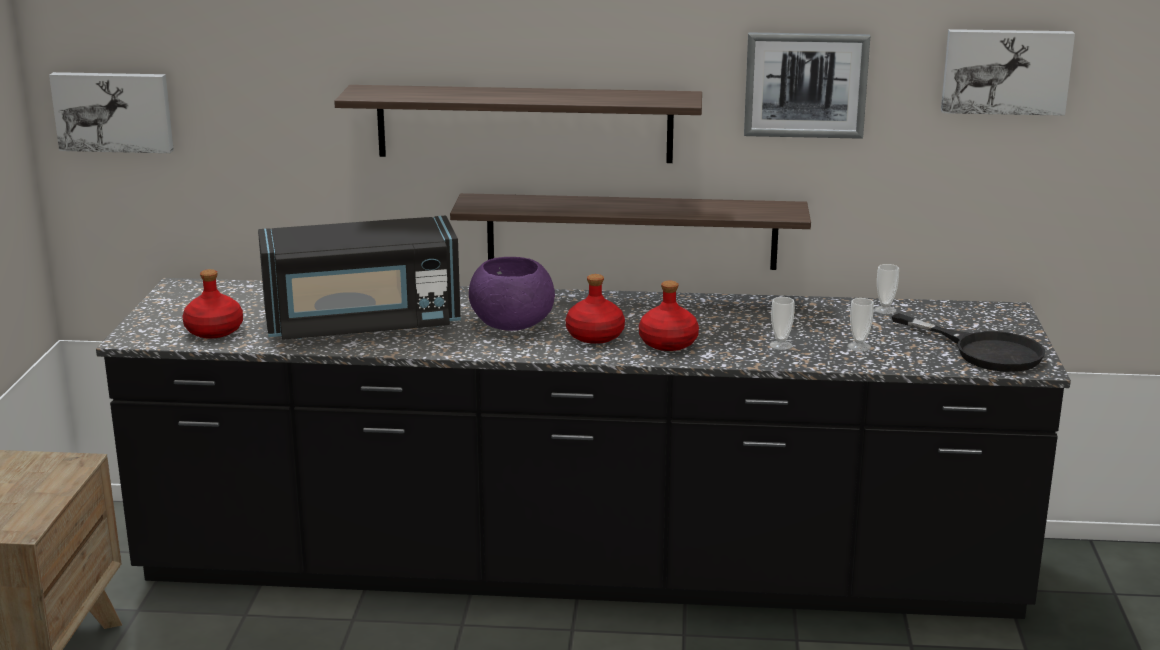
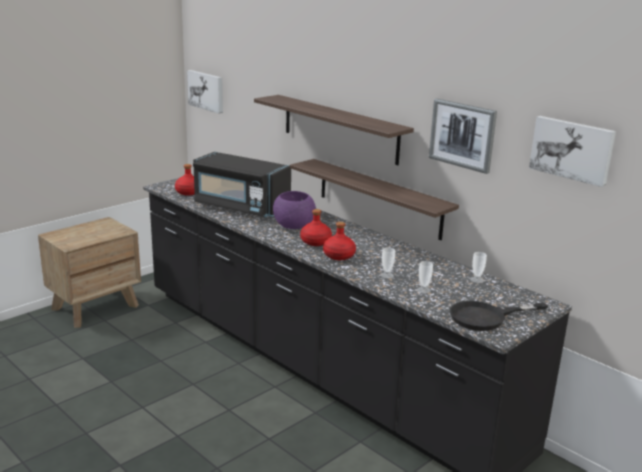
camera: 40 degrees right, 0 degrees up
black frying pan [892,313,1045,372] -> black frying pan turned 75 degrees clockwise [450,301,548,331]

